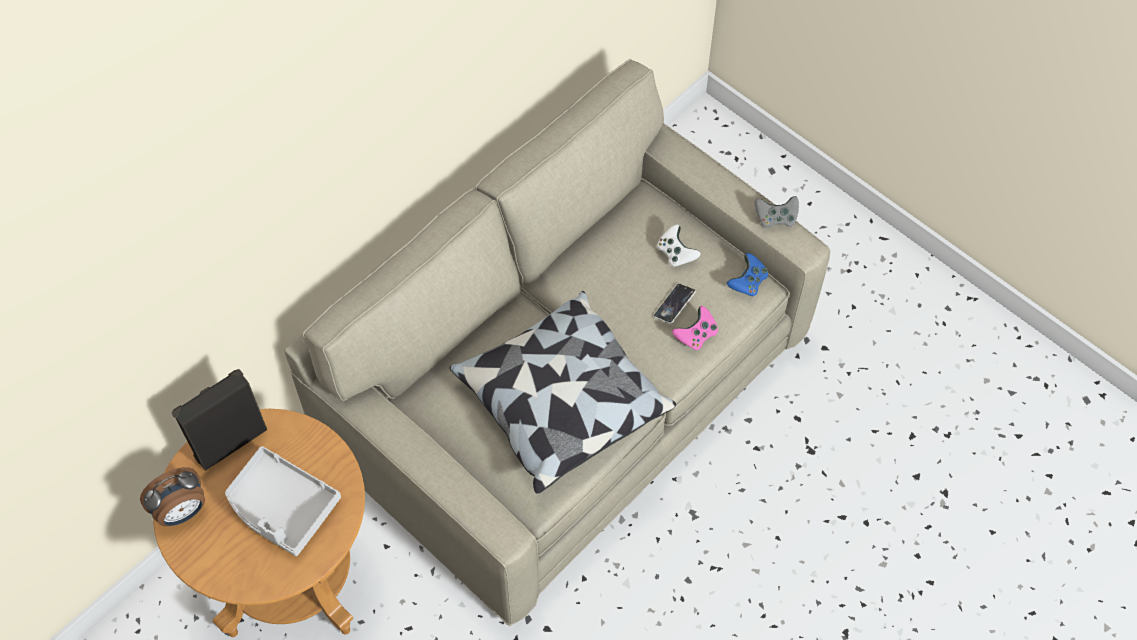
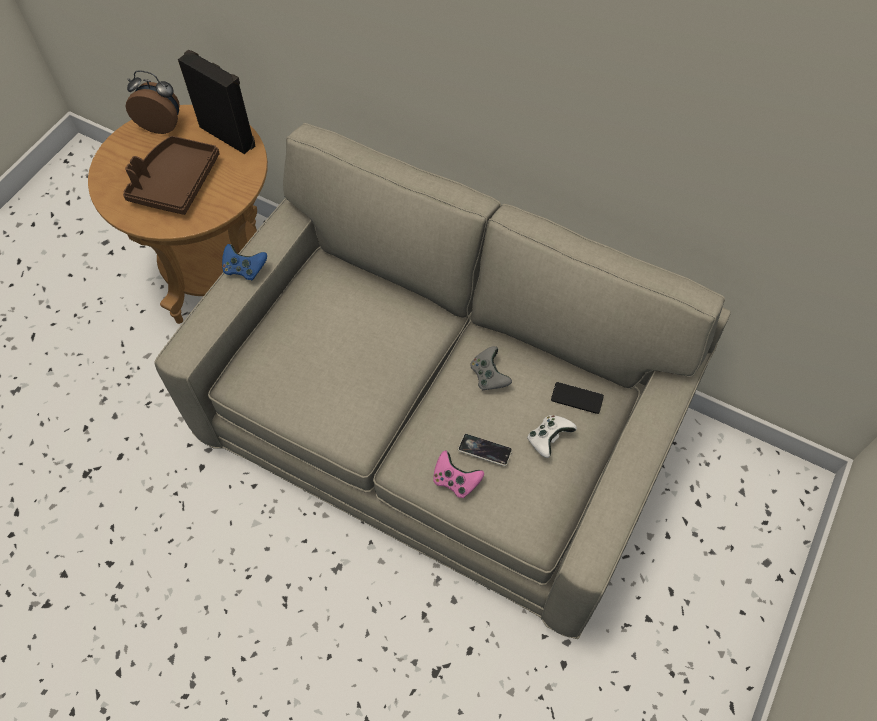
camera: 75 degrees right, 0 degrees up
alarm clock [140,467,205,526] -> alarm clock turned 150 degrees clockwise [126,71,180,134]
grey tray [225,446,341,556] -> brown tray [123,136,220,215]
pillow [449,291,676,494] -> none
blue game controller [727,253,768,296] -> blue game controller moved to [222,244,267,280]
grey game controller [755,196,799,228] -> grey game controller moved to [470,346,512,390]
none -> phone [551,382,604,414]

